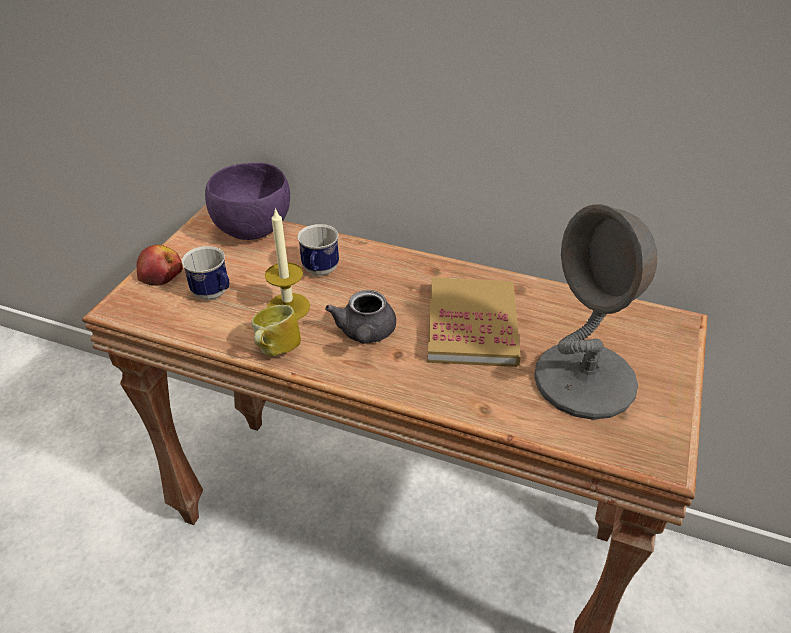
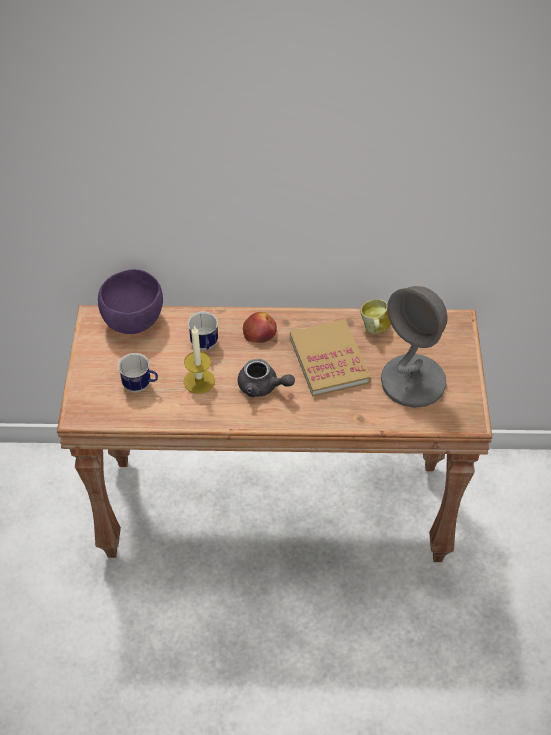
camera: 20 degrees left, 10 degrees up
apple [136,245,183,286] -> apple moved to [243,312,277,343]
mug [251,305,301,356] -> mug moved to [361,299,391,334]
grey teapot [325,290,396,344] -> grey teapot turned 45 degrees counterclockwise [238,359,295,397]

